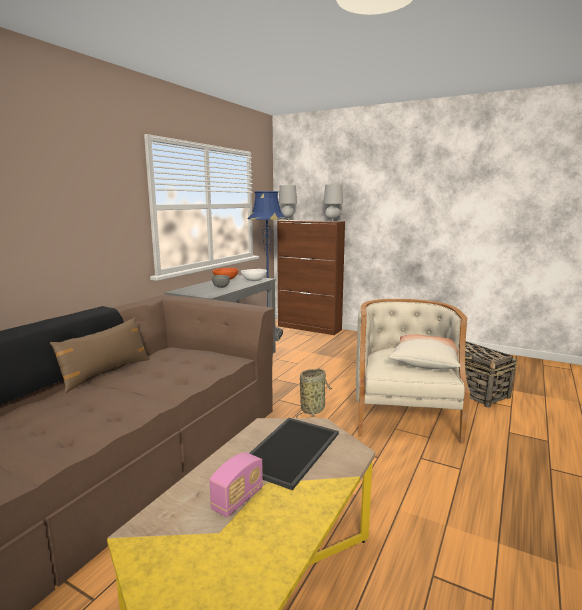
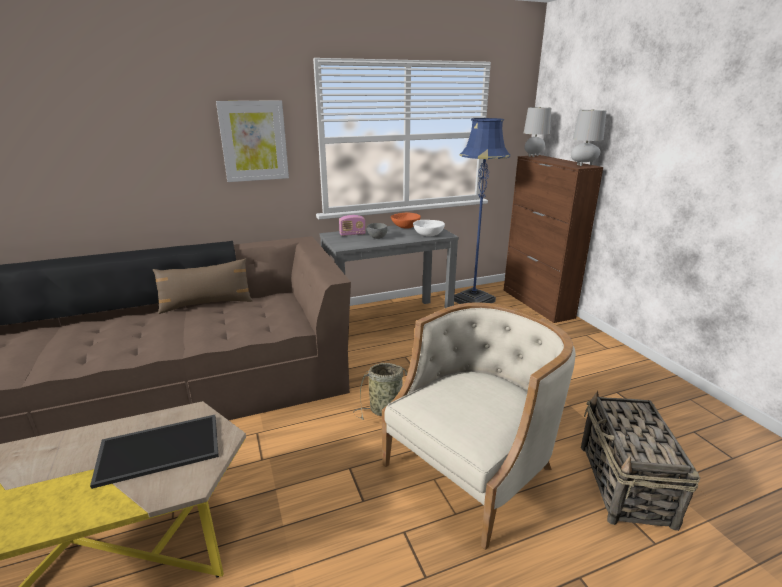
camera: 40 degrees right, 10 degrees up
radio [209,452,263,517] -> radio moved to [339,215,366,236]
pillow [388,334,461,369] -> none
none -> picture [216,100,289,182]

